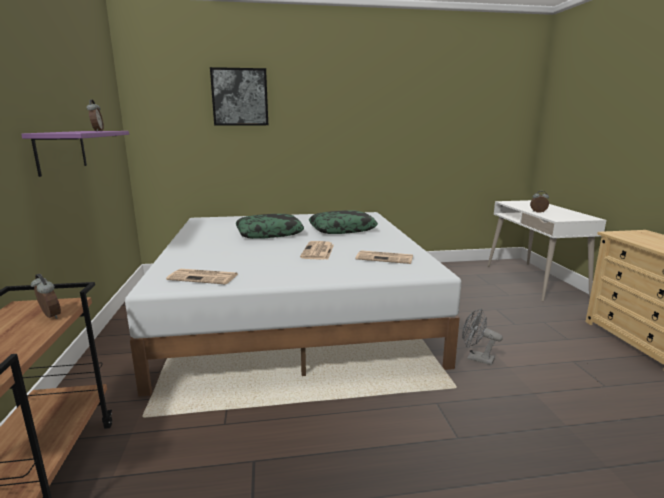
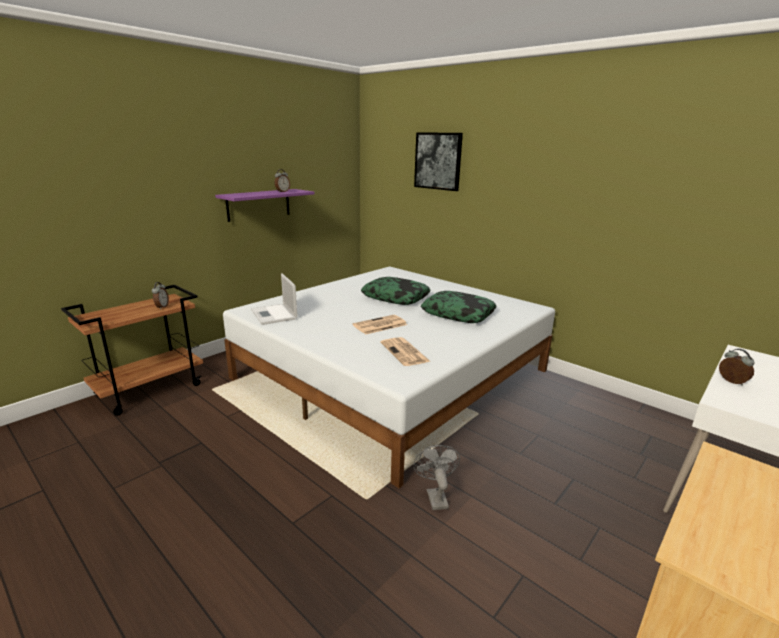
camera: 50 degrees right, 5 degrees up
newspaper [166,269,238,284] -> laptop [251,273,297,325]

